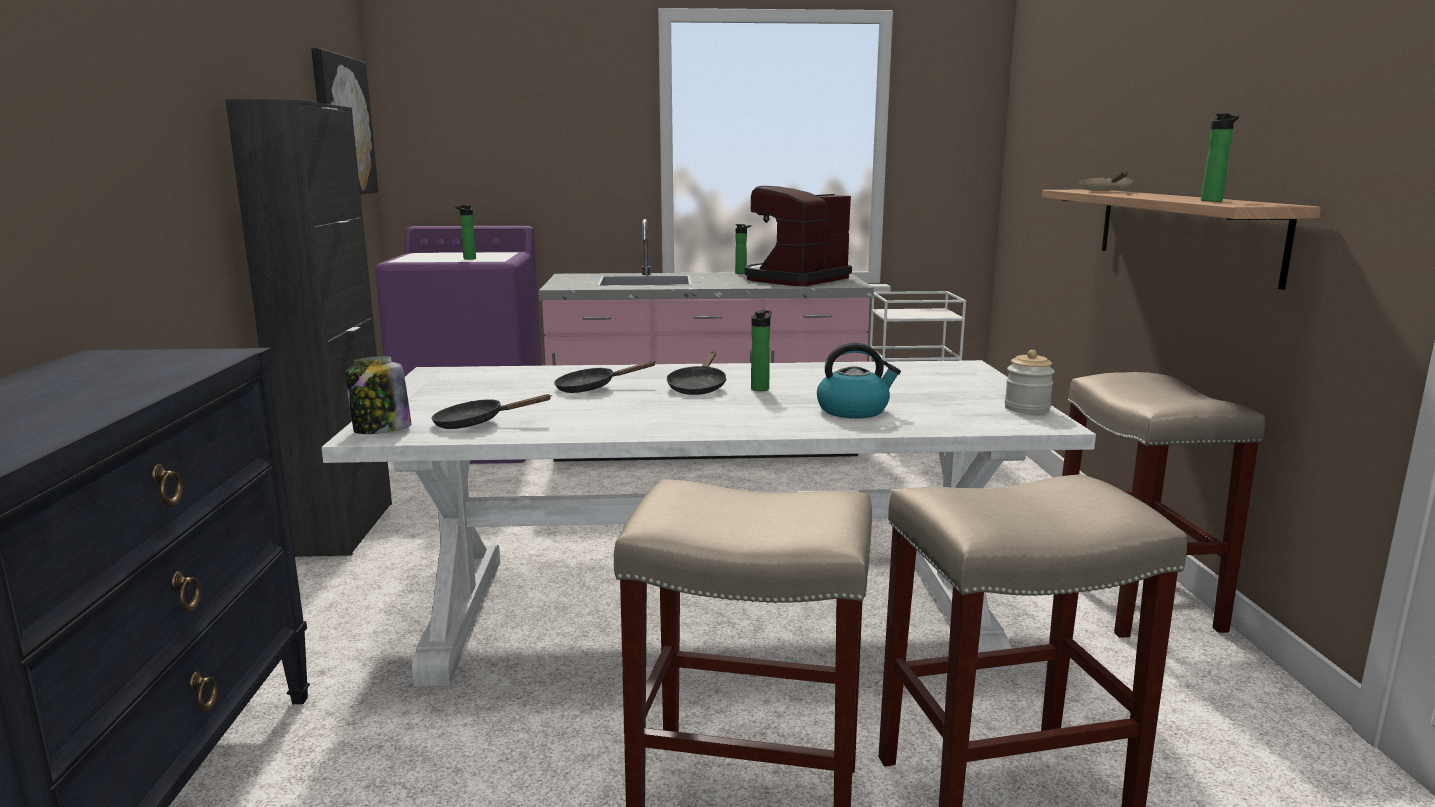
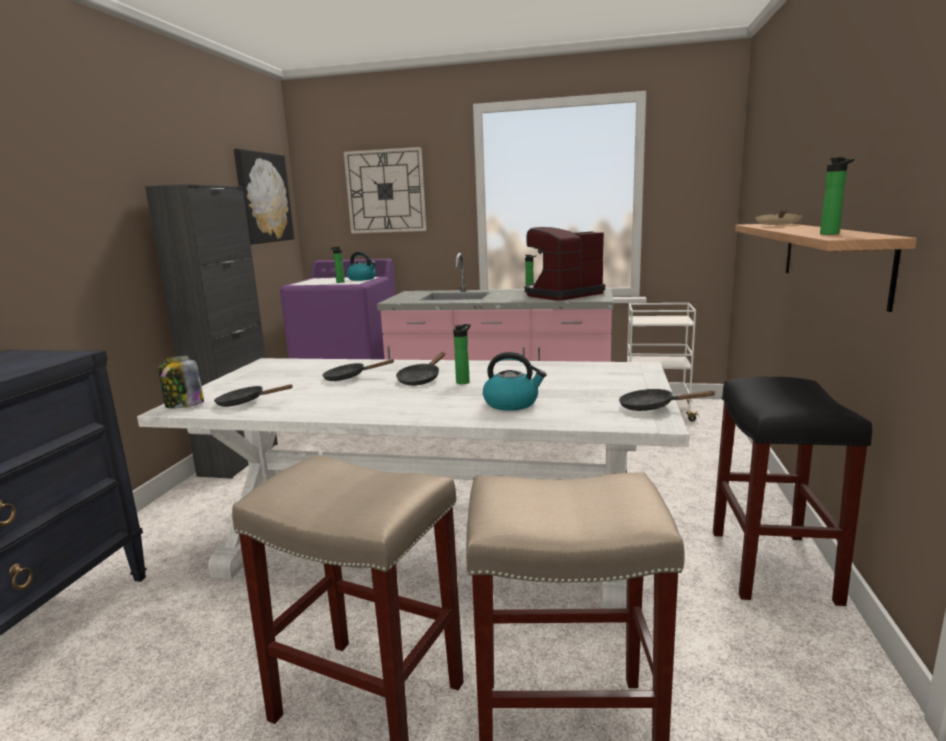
camera: 15 degrees right, 0 degrees up
jar [1004,350,1054,414] -> black frying pan [619,389,716,411]
beige stool [1062,372,1265,638] -> black stool [713,377,872,606]
none -> wall clock [344,147,426,234]
none -> kettle [347,252,376,281]

